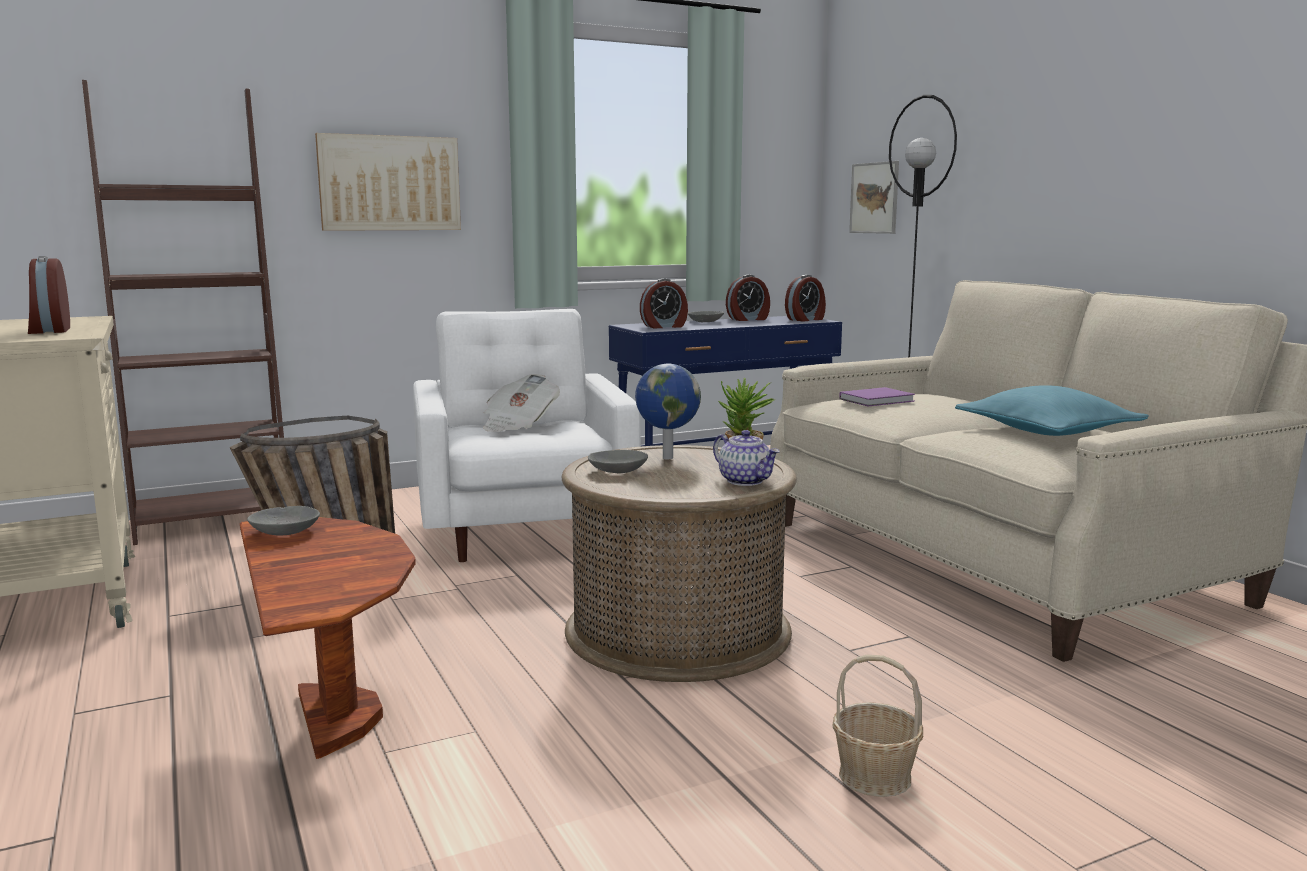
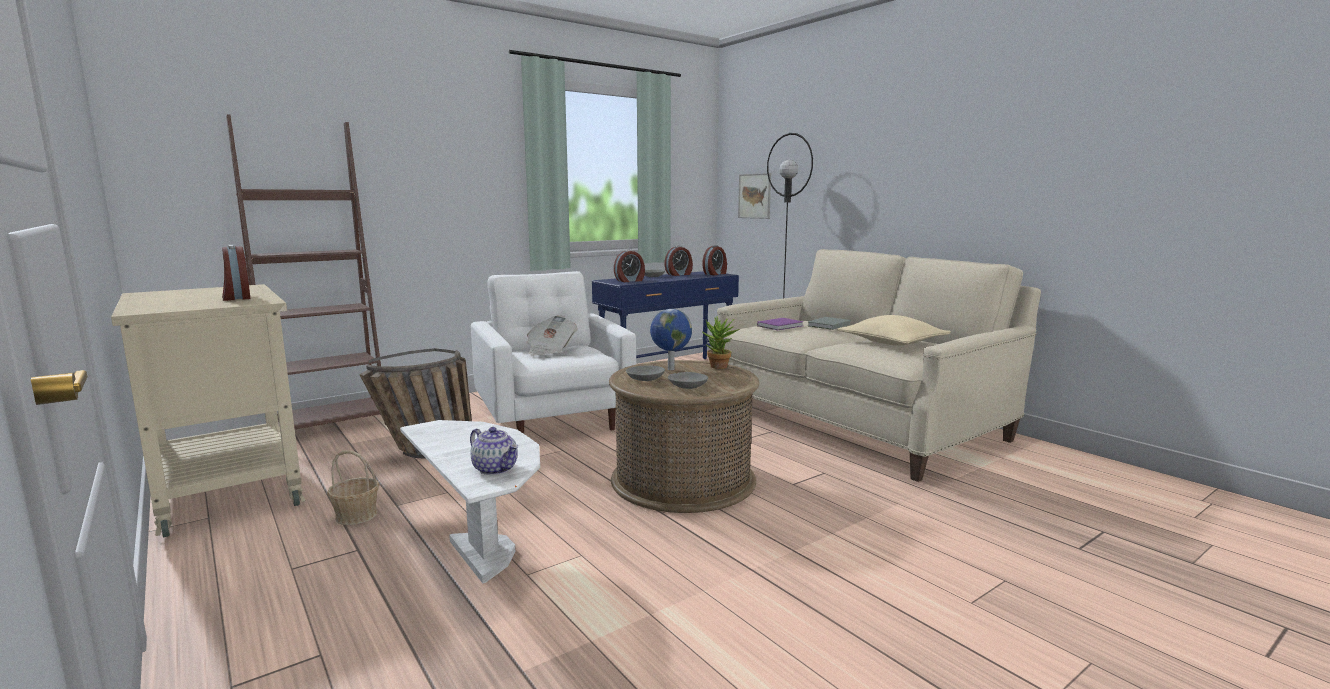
camera: 10 degrees left, 0 degrees up
brown side table [240,517,416,759] -> white side table [400,420,540,583]
grey bowl [247,506,320,535] -> grey bowl moved to [668,372,708,389]
picture [315,133,461,231] -> none
teapot [713,430,780,486] -> teapot moved to [470,427,518,475]
basket [832,655,923,797] -> basket moved to [327,450,379,525]
turquoise pillow [955,385,1149,436] -> beige pillow [838,315,951,346]
none -> grey book [808,317,850,330]

